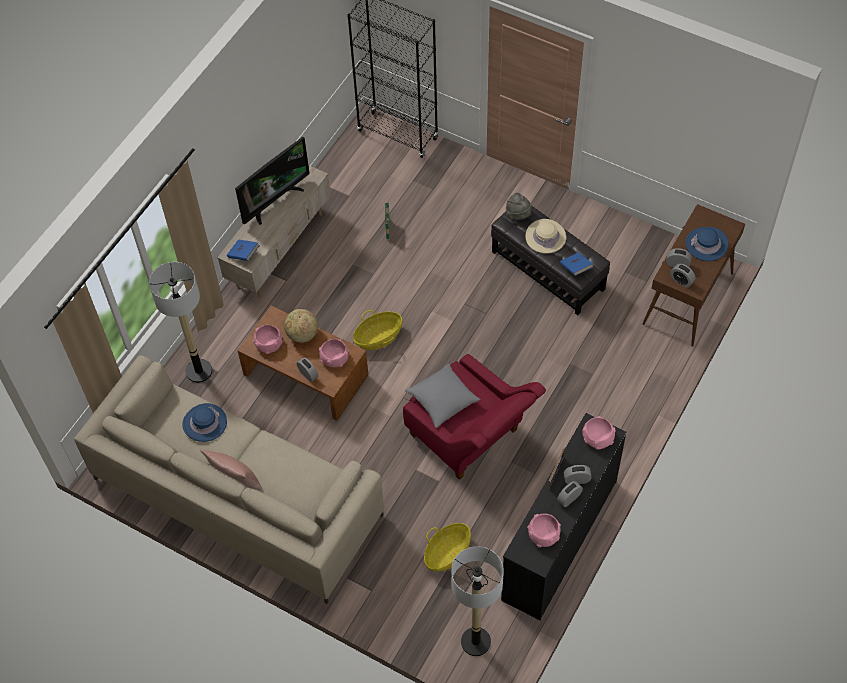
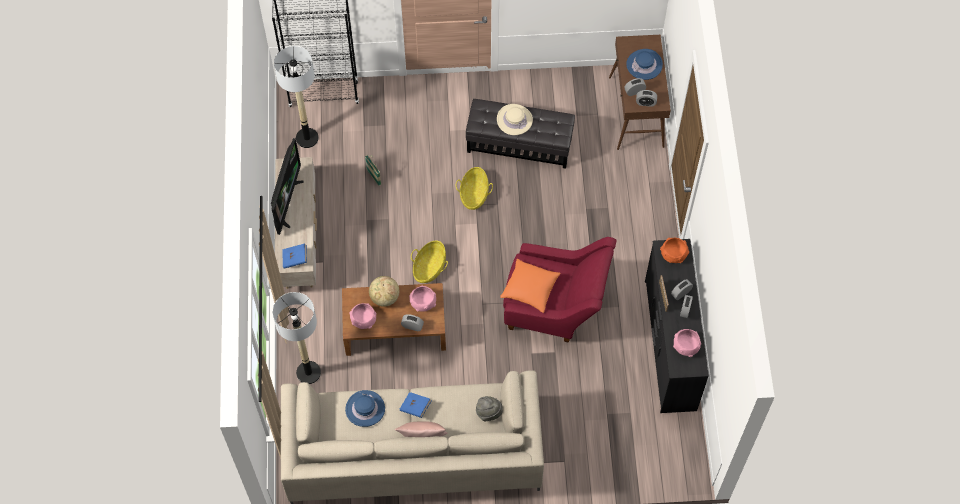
camera: 35 degrees left, 5 degrees up
grey pillow [405,364,481,428] -> orange pillow [500,259,561,313]
basket [424,523,471,571] -> basket moved to [456,167,493,210]
floor lamp [451,546,504,656] -> floor lamp moved to [274,46,319,148]
grey hat [506,193,533,220] -> grey hat moved to [476,396,503,422]
blue book [560,252,593,276] -> blue book moved to [400,392,431,418]
pink bowl [582,416,616,450] -> orange bowl [660,238,689,263]

